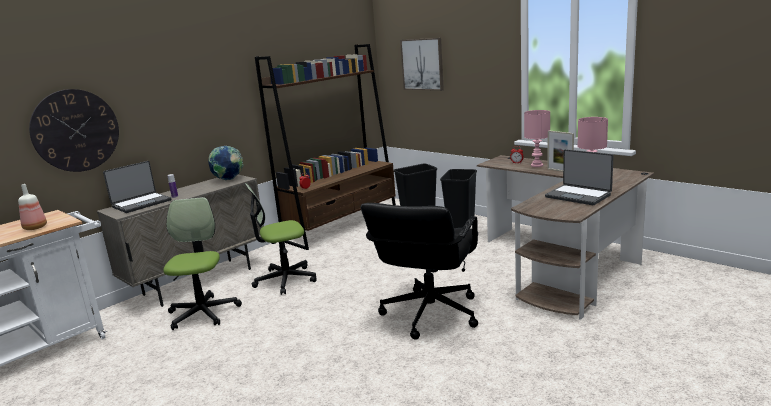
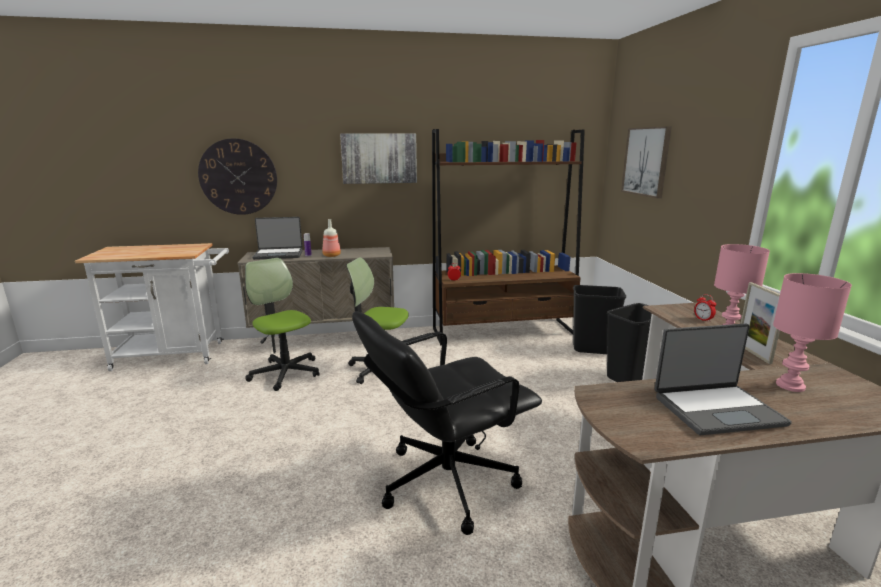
camera: 35 degrees right, 0 degrees up
bottle [18,184,47,230] -> bottle moved to [322,219,341,257]
office chair [163,197,242,330] -> office chair turned 75 degrees counterclockwise [245,258,320,391]
globe [208,146,243,180] -> none
laptop [545,149,614,205] -> laptop turned 90 degrees counterclockwise [655,324,792,435]
none -> picture [340,133,417,184]

